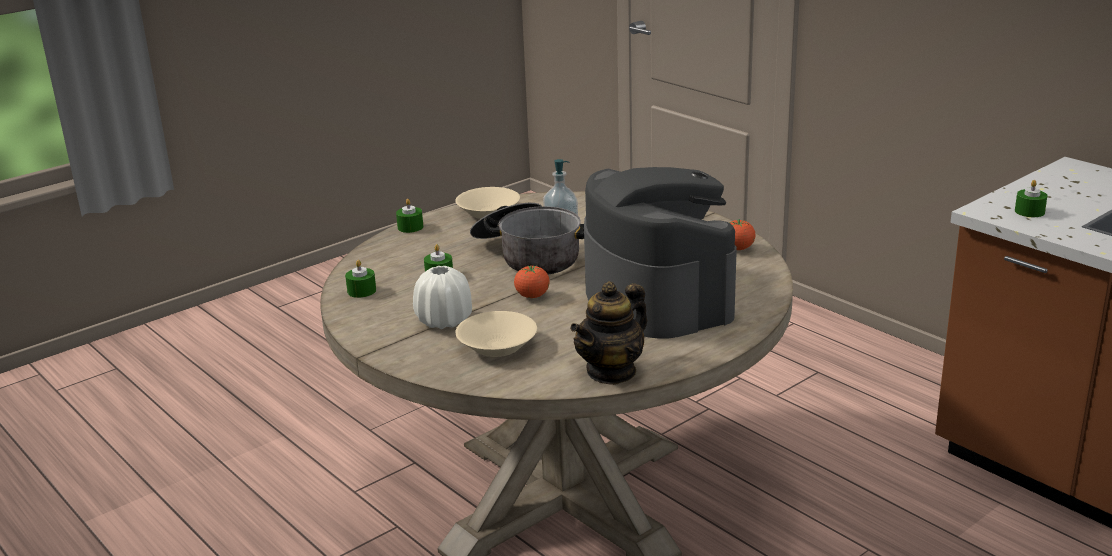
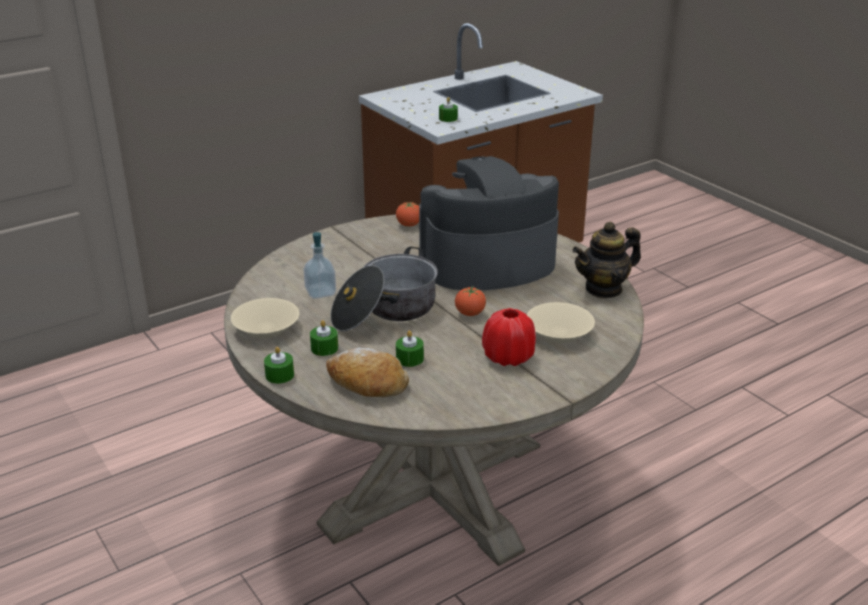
camera: 85 degrees left, 5 degrees up
green candle [345,260,376,298] -> green candle moved to [310,320,338,356]
white vase [413,266,472,329] -> red vase [482,308,536,366]
teapot [570,281,647,385] -> teapot turned 105 degrees clockwise [573,222,641,298]
none -> bread [326,347,409,397]

